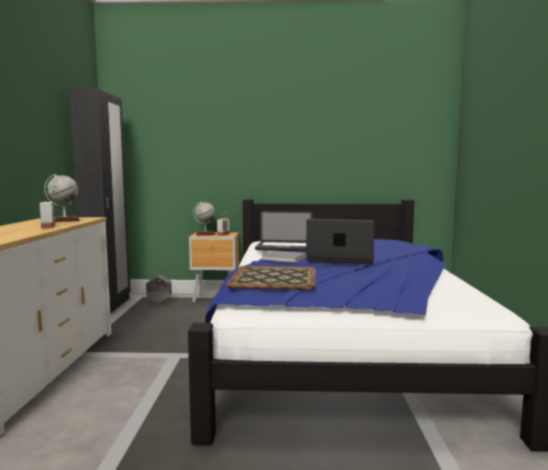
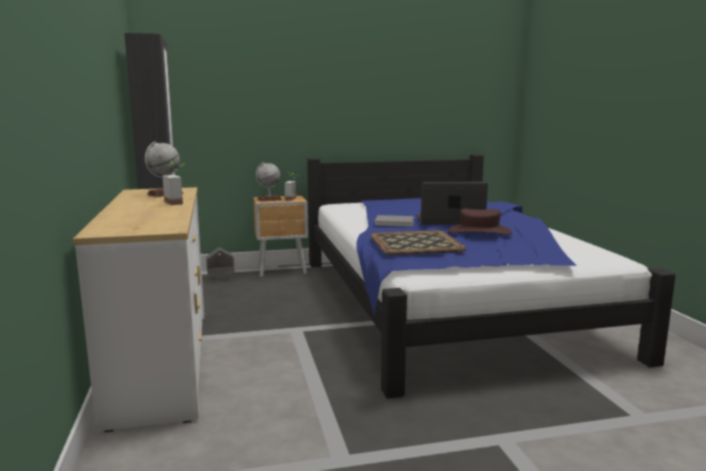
camera: 15 degrees left, 5 degrees up
laptop [255,211,313,251] -> none
none -> brown hat [448,209,512,235]

